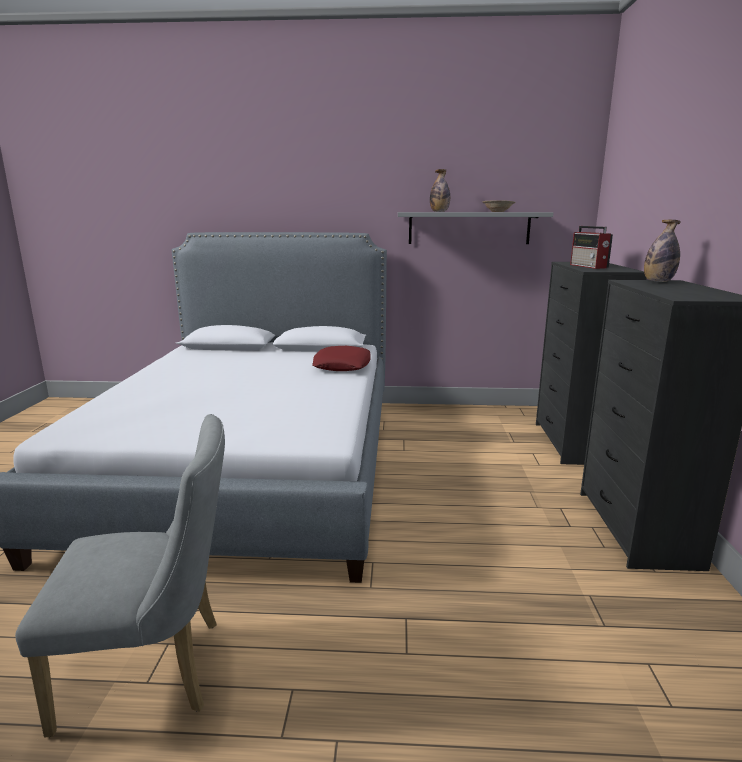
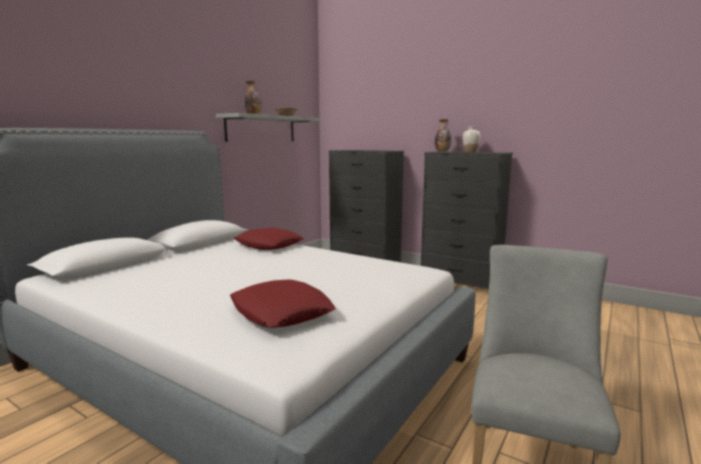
camera: 60 degrees left, 5 degrees down
radio [570,226,613,269] -> none
none -> red pillow [230,280,336,328]
none -> white vase [463,127,481,152]

